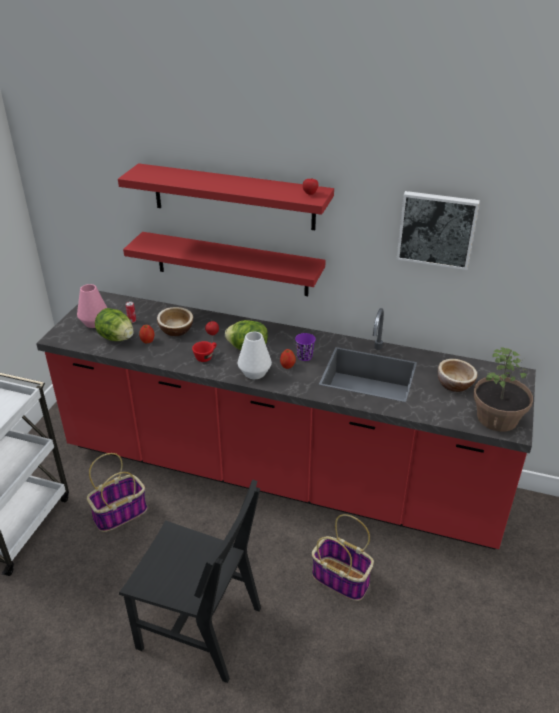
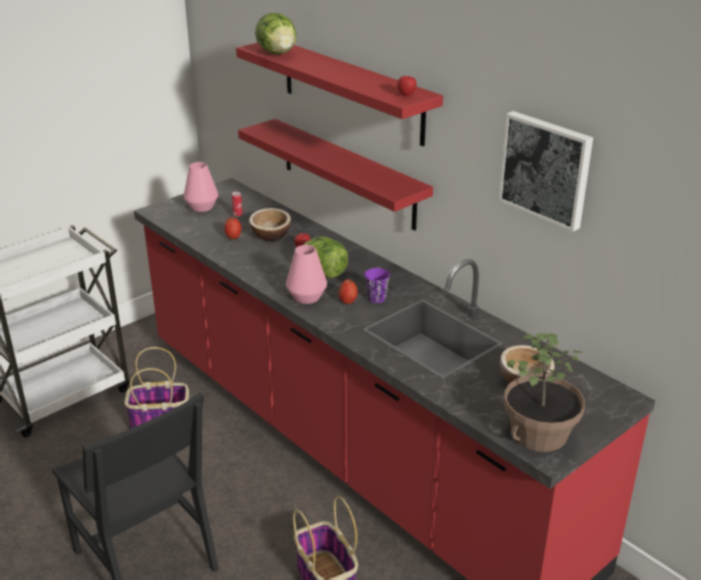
camera: 30 degrees right, 5 degrees down
lettuce [95,308,134,341] -> lettuce moved to [255,13,297,54]
red cup [192,341,216,362] -> none
white vase [238,332,272,379] -> pink vase [286,245,327,304]

